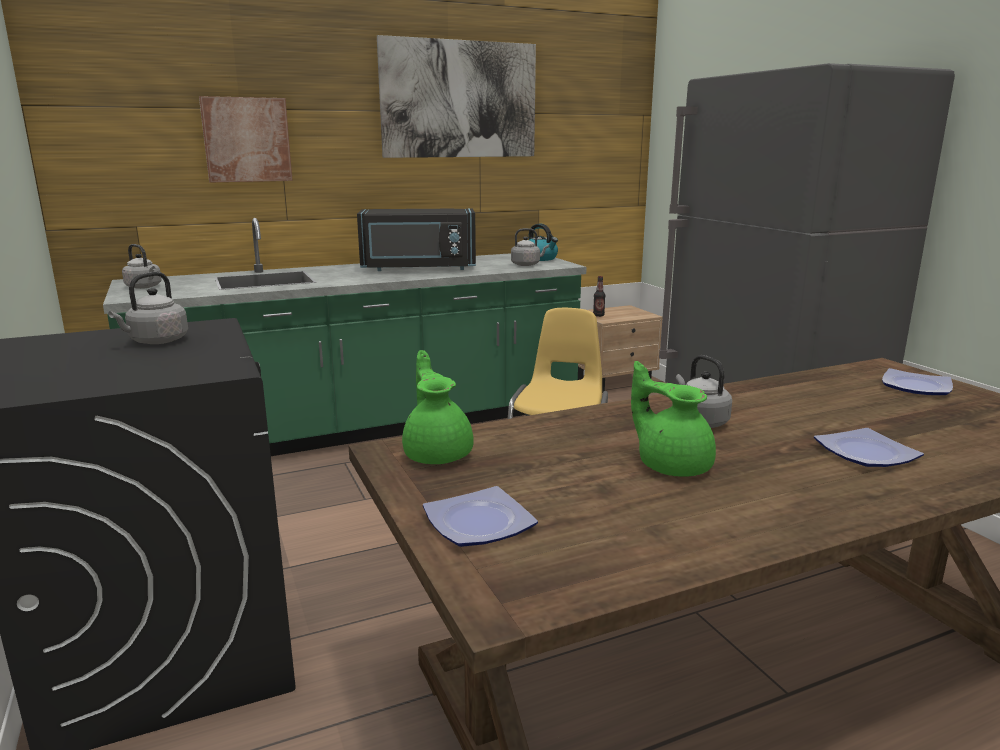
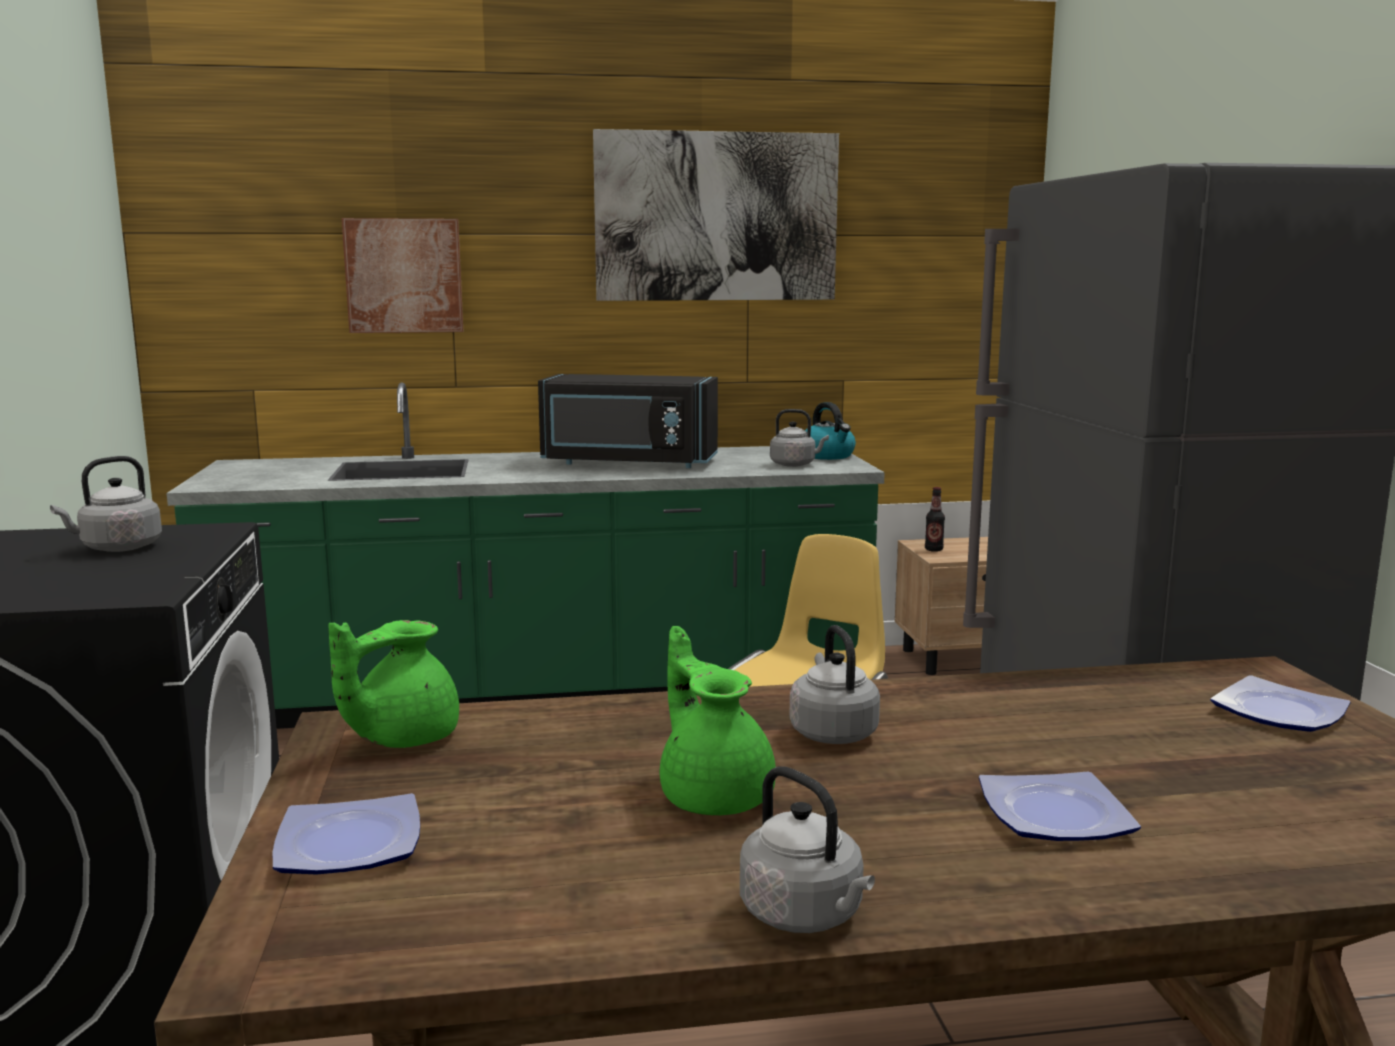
camera: 15 degrees right, 5 degrees down
grey kettle [122,244,162,289] -> grey kettle moved to [740,766,875,933]
green teapot [402,350,474,464] -> green teapot turned 135 degrees counterclockwise [328,620,459,748]

